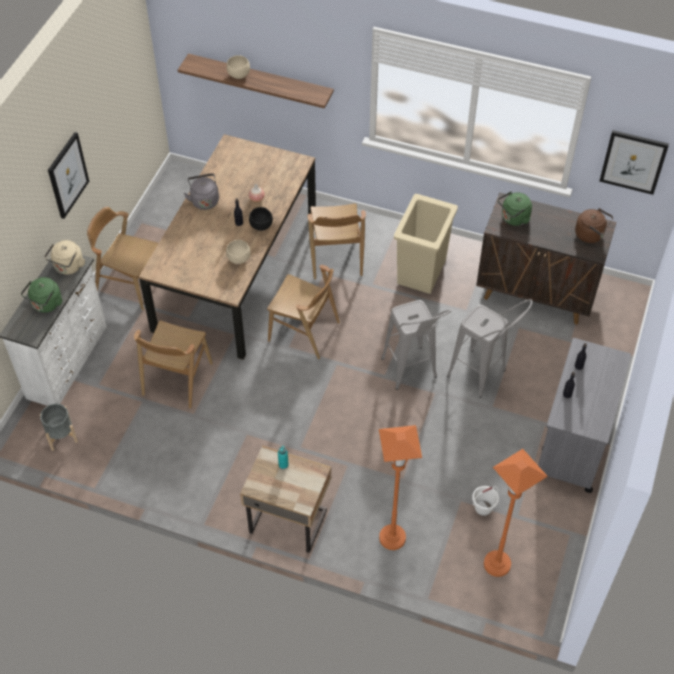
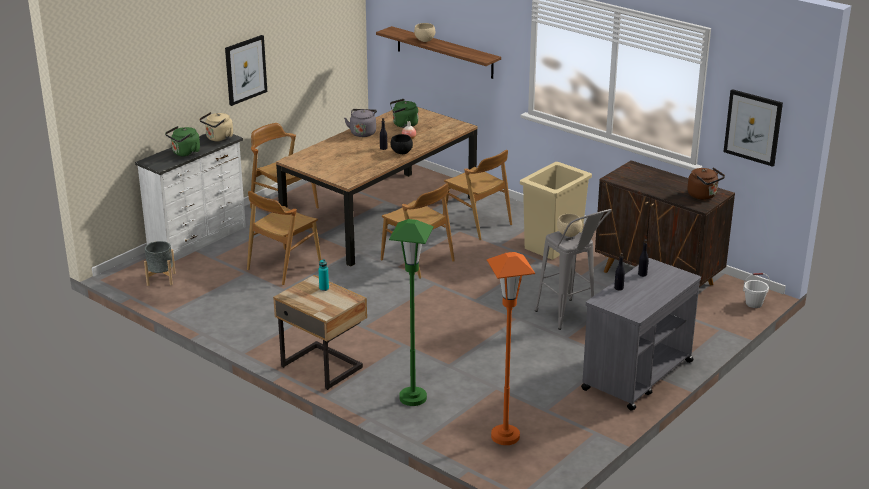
camera: 20 degrees right, 25 degrees down
beige bowl [226,240,251,264] -> beige bowl moved to [557,214,582,237]
brown chair [308,203,366,279] -> brown chair turned 60 degrees counterclockwise [443,150,512,240]
orange floor lamp [379,425,422,550] -> green floor lamp [389,219,434,406]
grey stool [381,300,451,390] -> none
white bucket [472,486,499,516] -> white bucket moved to [743,273,770,308]
green kettle [498,191,532,226] -> green kettle moved to [390,99,419,128]

